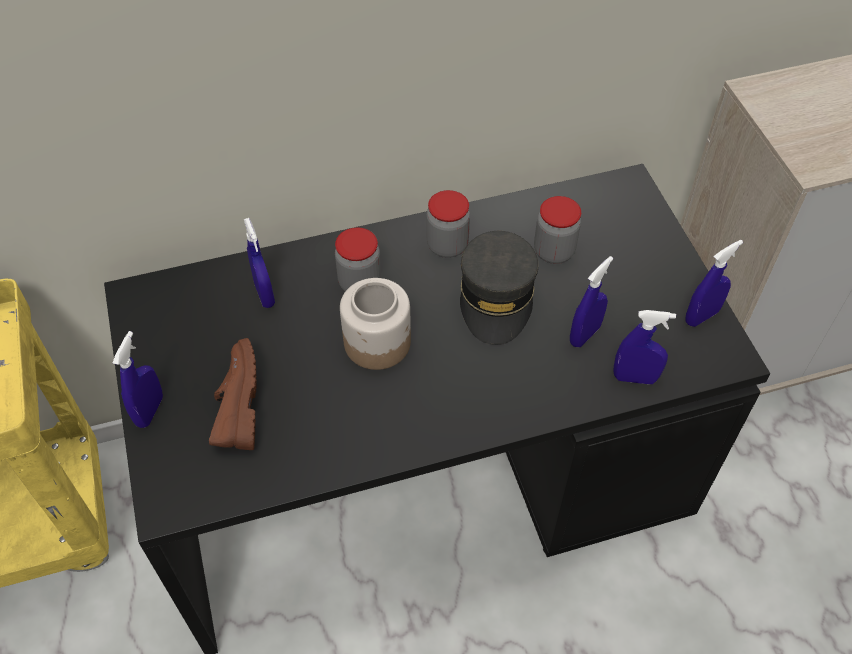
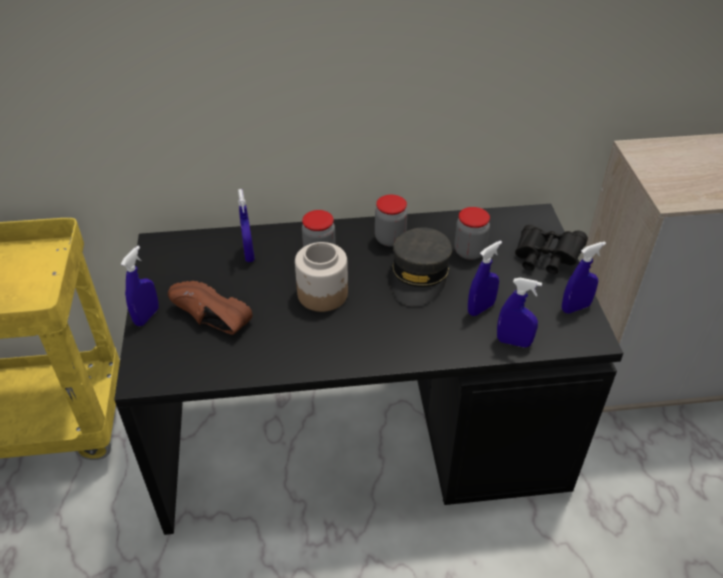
camera: 10 degrees right, 10 degrees down
brown shoe [209,338,257,450] -> brown shoe turned 75 degrees counterclockwise [168,281,252,335]
none -> black binoculars [515,225,588,274]

